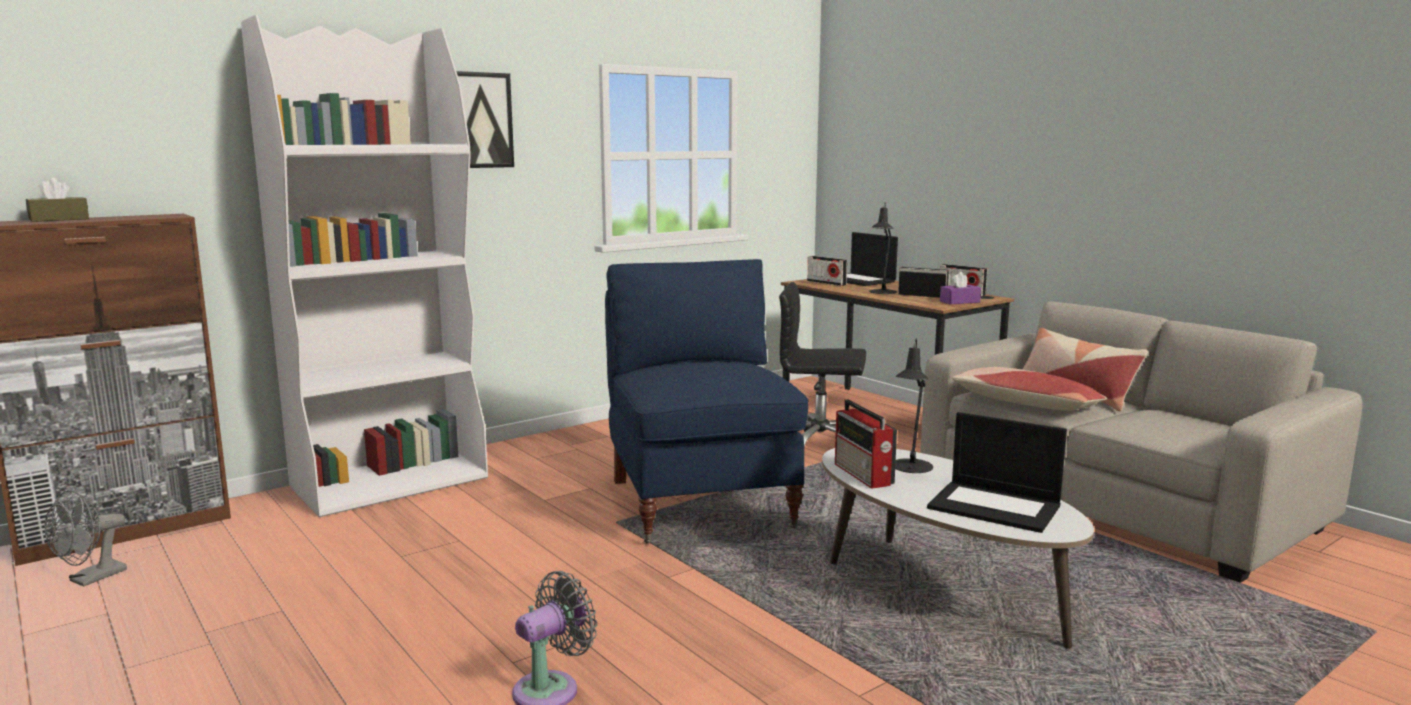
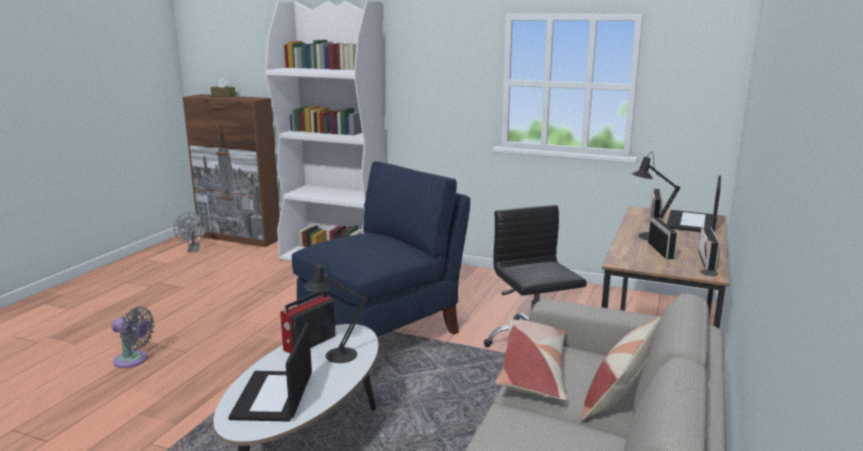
camera: 60 degrees right, 5 degrees up
grey fan [45,490,127,586] -> grey fan turned 105 degrees counterclockwise [174,212,207,252]
picture [456,71,514,168] -> none
purple tissue box [940,272,981,304] -> none

